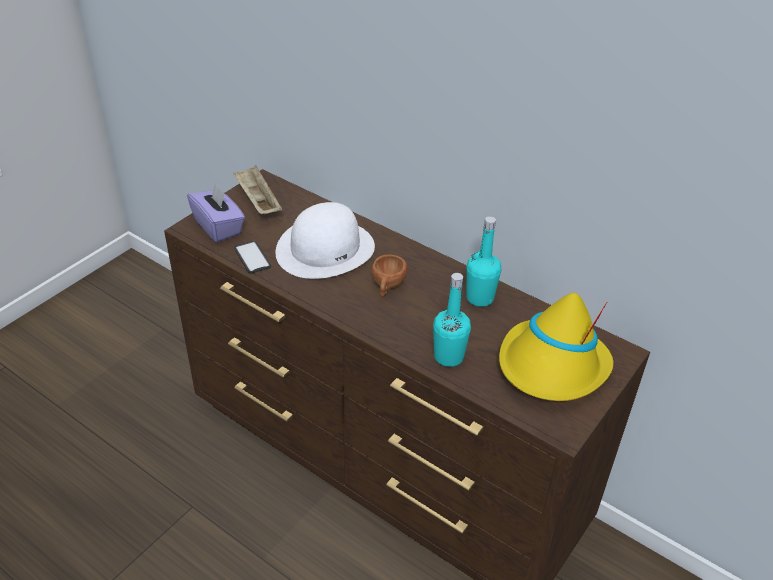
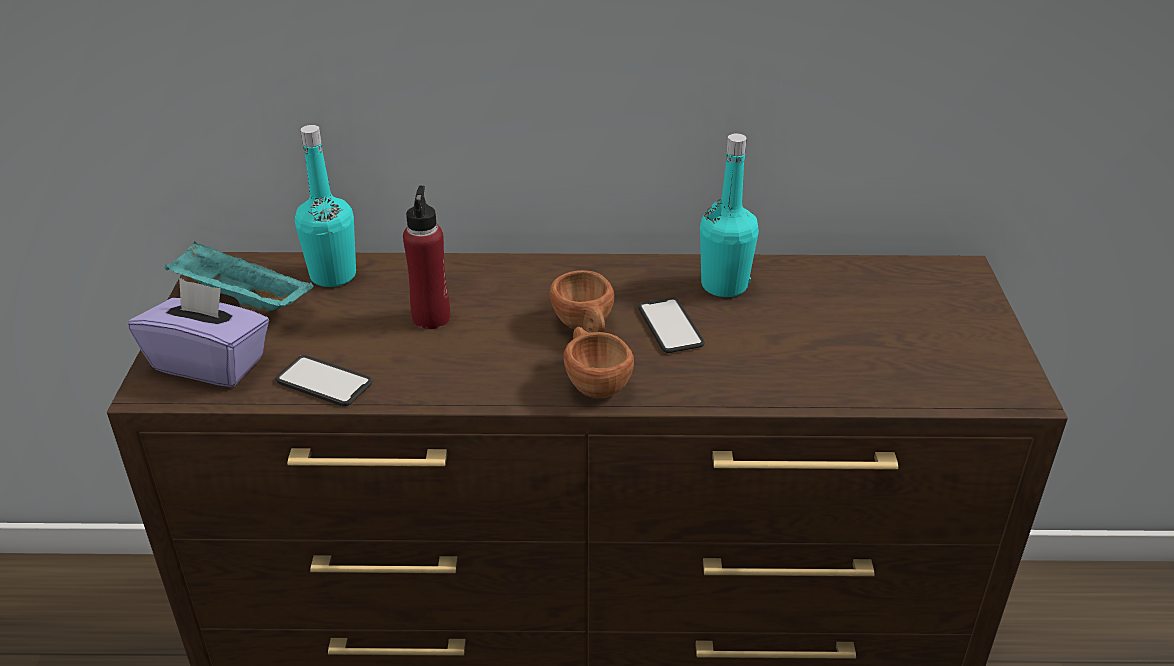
camera: 35 degrees left, 5 degrees down
beige tray [233,166,282,214] -> turquoise tray [165,241,313,311]
white hat [276,202,375,279] -> red bottle [403,186,450,329]
turquoise bottle [433,273,471,367] -> turquoise bottle moved to [295,125,356,287]
yellow hat [499,293,613,401] -> none
none -> brown cup [564,327,634,398]
none -> phone [638,297,704,353]

